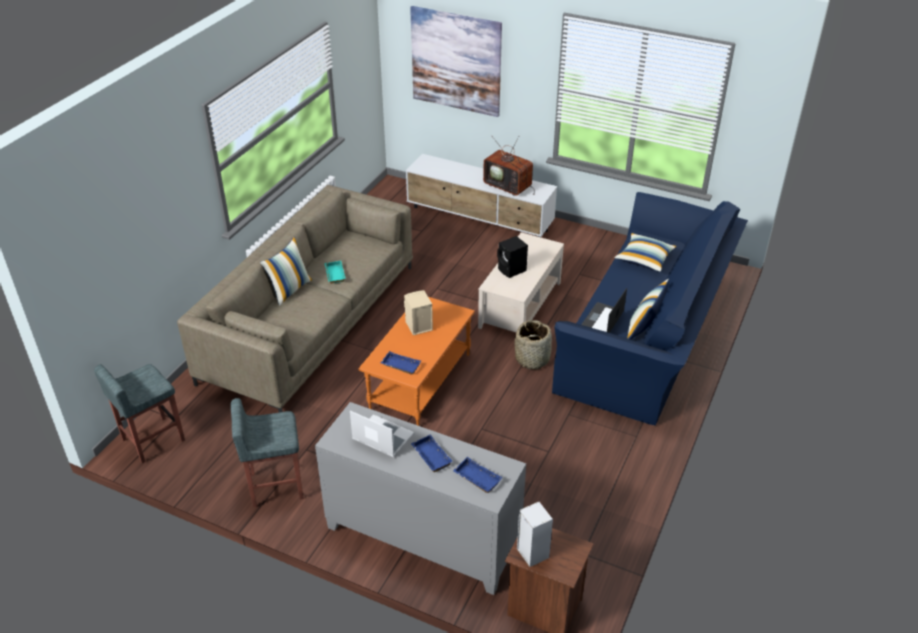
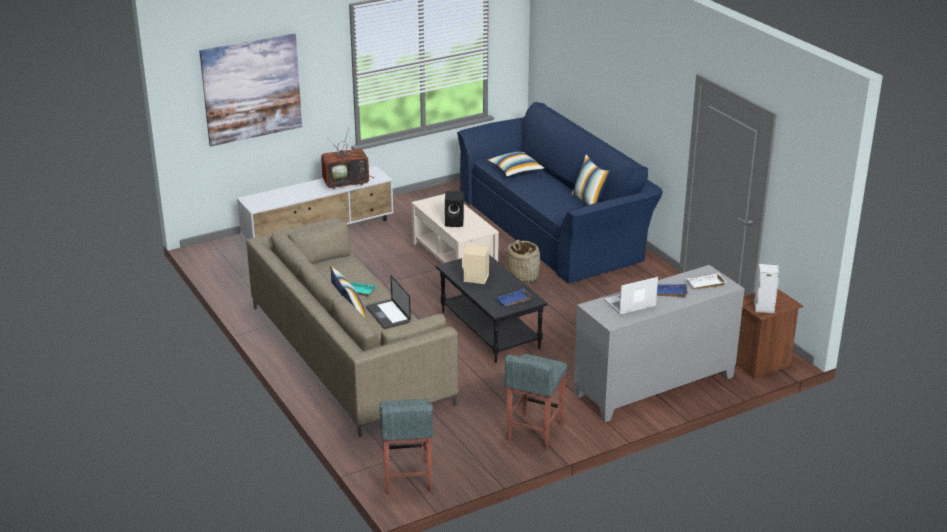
camera: 55 degrees left, 10 degrees down
orange coffee table [358,297,475,426] -> black coffee table [436,255,547,363]
blue tray [453,457,503,493] -> white tray [686,273,726,289]
laptop [581,288,627,333] -> laptop moved to [366,276,411,329]

